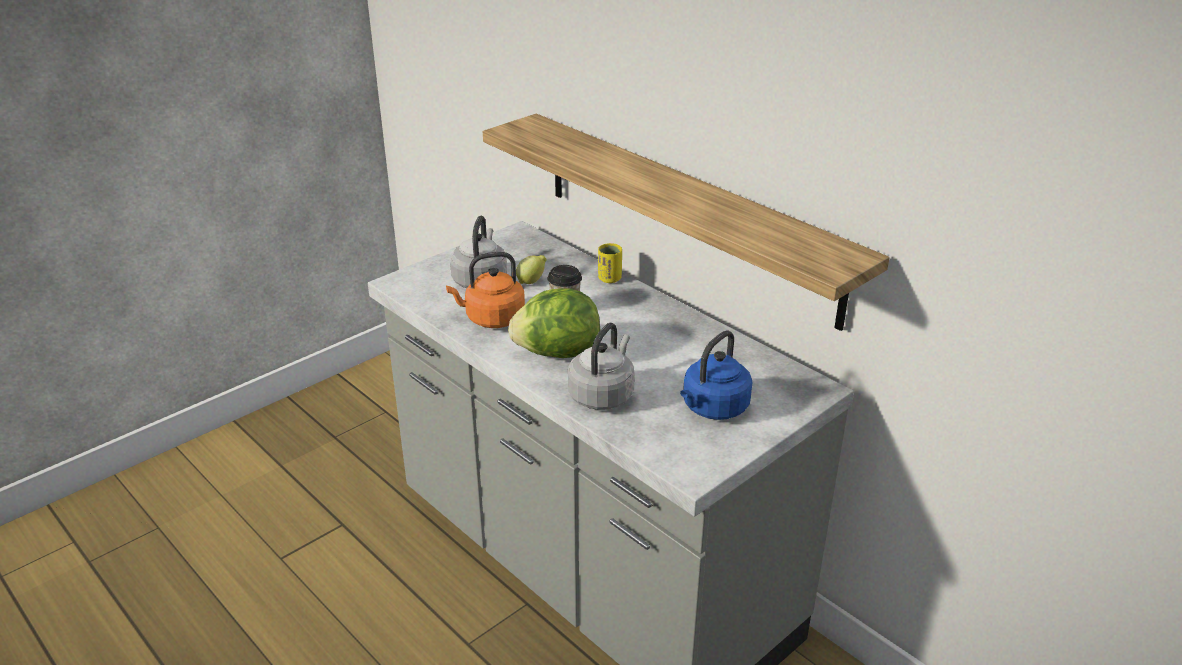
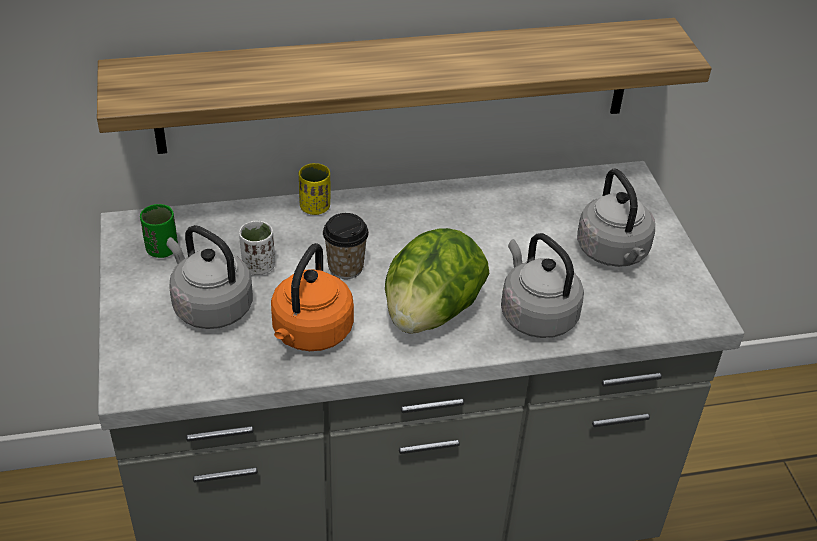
camera: 60 degrees left, 10 degrees up
lemon [516,255,547,284] -> white cup [239,221,275,275]
blue kettle [680,330,752,420] -> grey kettle [577,169,655,267]
none -> green cup [140,204,178,258]

